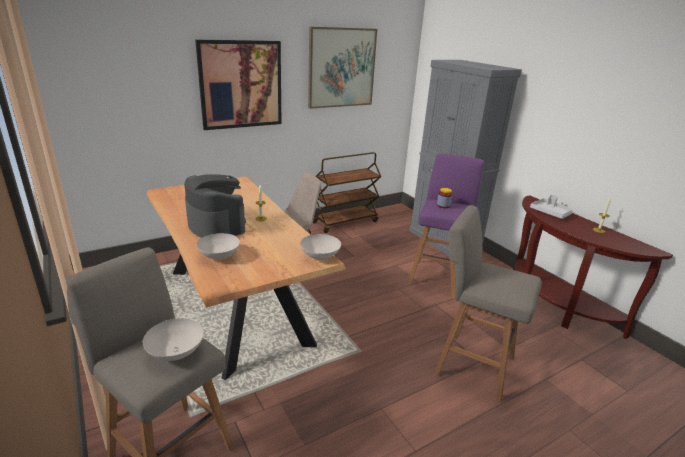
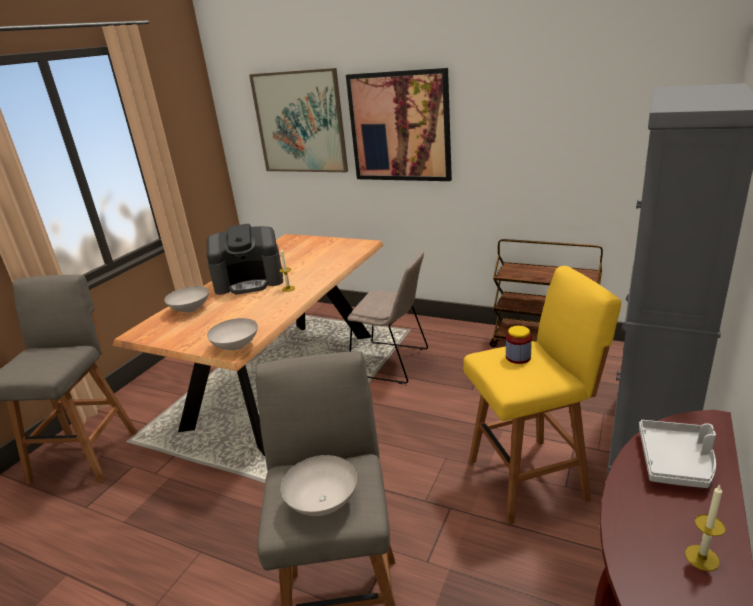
camera: 60 degrees right, 0 degrees up
white bowl [143,318,204,361] -> white bowl moved to [281,455,357,516]
coffee machine [184,174,246,238] -> coffee machine turned 60 degrees clockwise [207,224,283,295]
picture [308,27,377,109] -> picture moved to [249,68,348,172]
purple stool [408,154,484,285] -> yellow stool [463,266,621,525]

